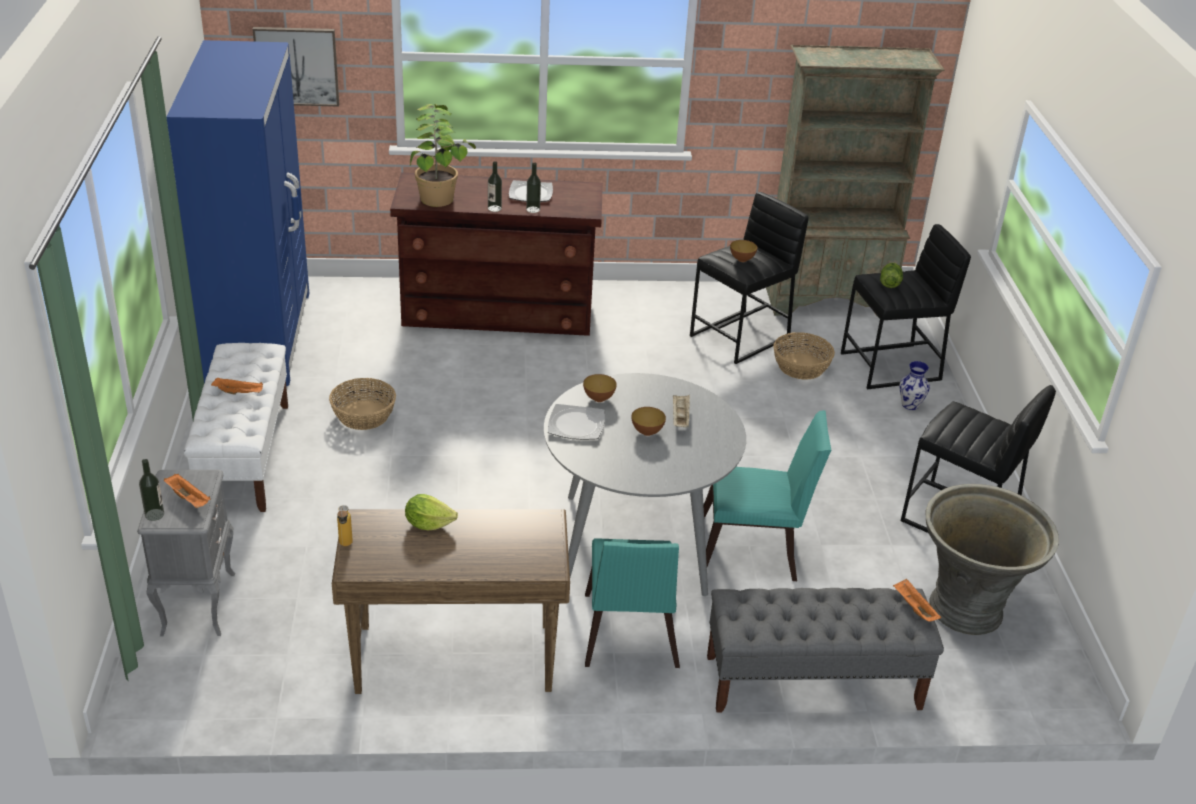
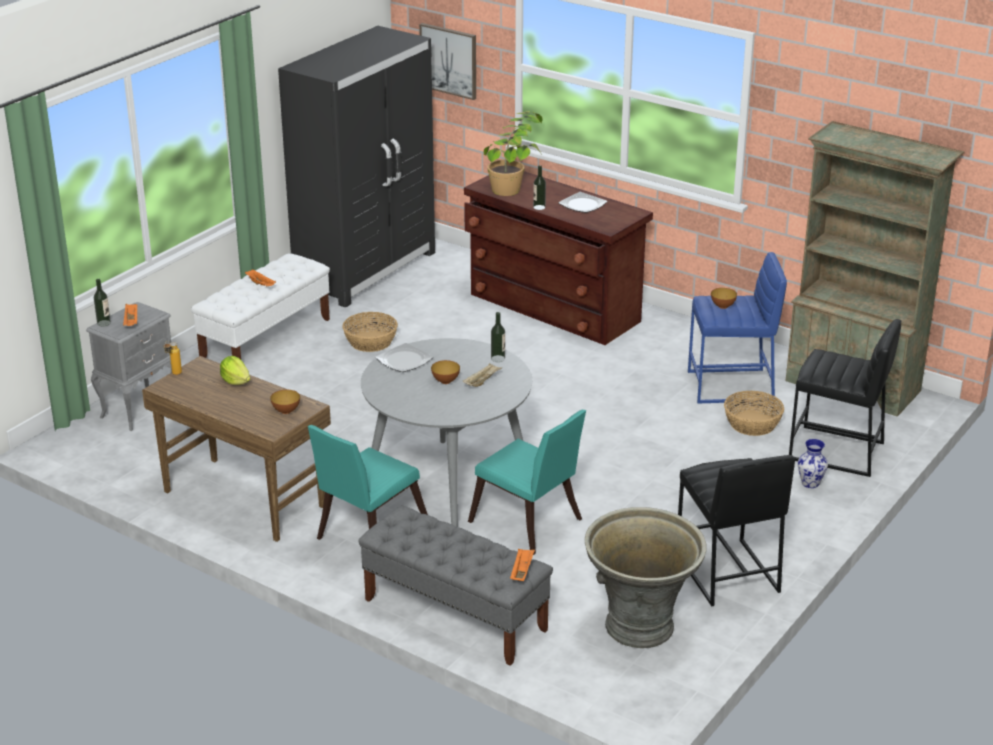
camera: 40 degrees right, 5 degrees down
blue cabinet [166,40,309,386] -> black cabinet [278,26,435,307]
bottle [526,163,541,213] -> bottle moved to [491,312,505,362]
bowl [583,374,617,402] -> bowl moved to [270,390,300,414]
black stool [690,192,809,364] -> blue stool [688,252,787,403]
lettuce [880,262,903,288] -> none

